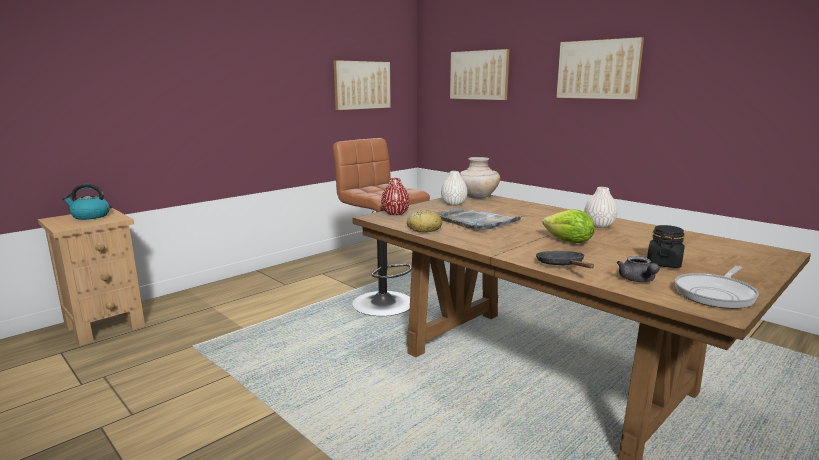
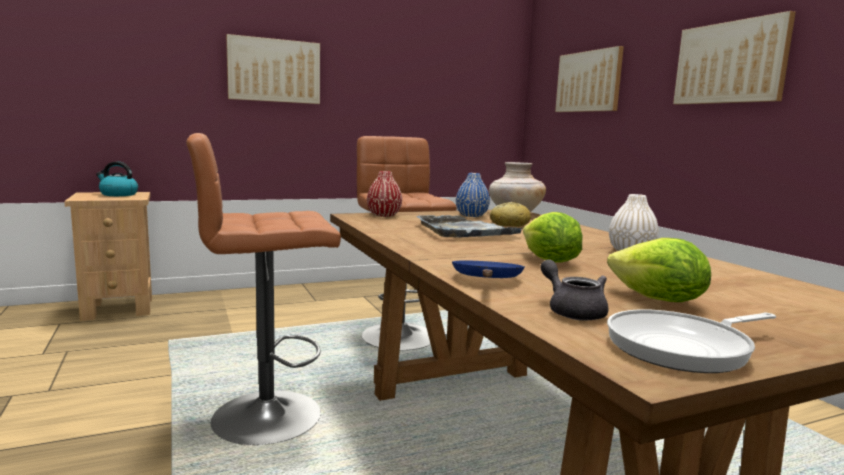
camera: 20 degrees right, 5 degrees down
picture [333,60,391,110] -> picture moved to [226,34,320,104]
bread [407,210,442,232] -> bread moved to [490,202,531,227]
white vase [441,171,468,206] -> blue vase [456,173,490,217]
black frying pan [536,251,594,268] -> blue frying pan [452,261,525,278]
grey teapot [617,256,660,282] -> grey teapot turned 135 degrees clockwise [540,259,609,321]
black jar [647,225,685,268] -> lettuce [607,238,711,302]
none -> brown stool [186,133,341,445]

